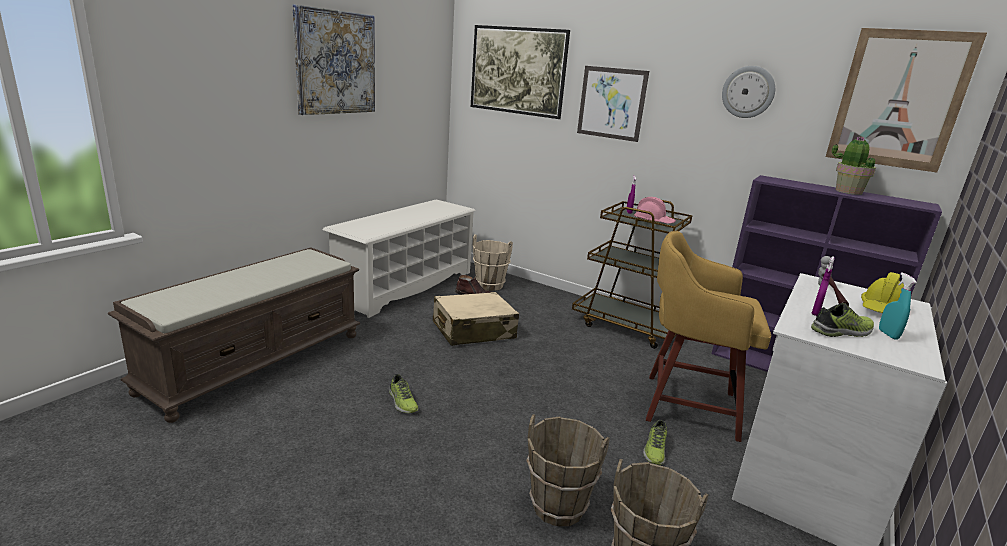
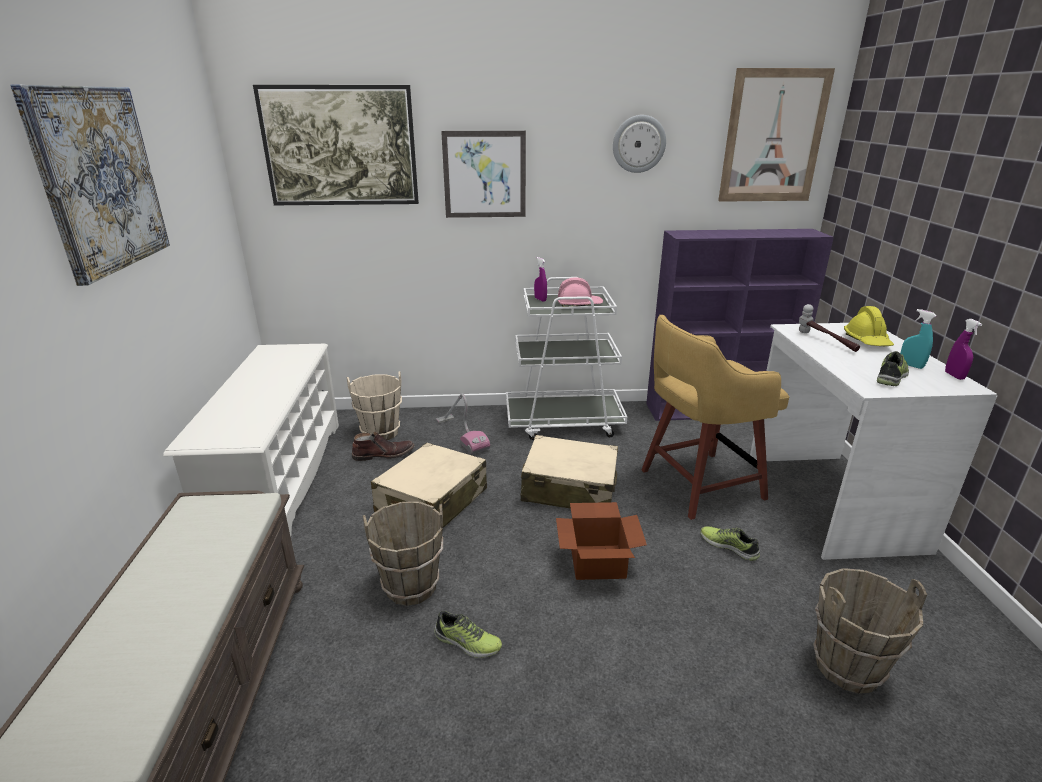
camera: 35 degrees left, 5 degrees up
brown bucket [526,414,610,526] -> brown bucket moved to [363,502,443,606]
brown cart [572,197,693,349] -> white cart [506,277,627,440]
shoe [643,419,667,465] -> shoe turned 150 degrees clockwise [701,526,760,561]
purple spray bottle [812,256,834,316] -> purple spray bottle moved to [945,319,982,380]
potted plant [832,136,876,195] -> none
none -> vacuum cleaner [436,393,490,454]
none -> beige suitcase [521,435,618,509]
none -> cardboard box [556,502,647,580]

